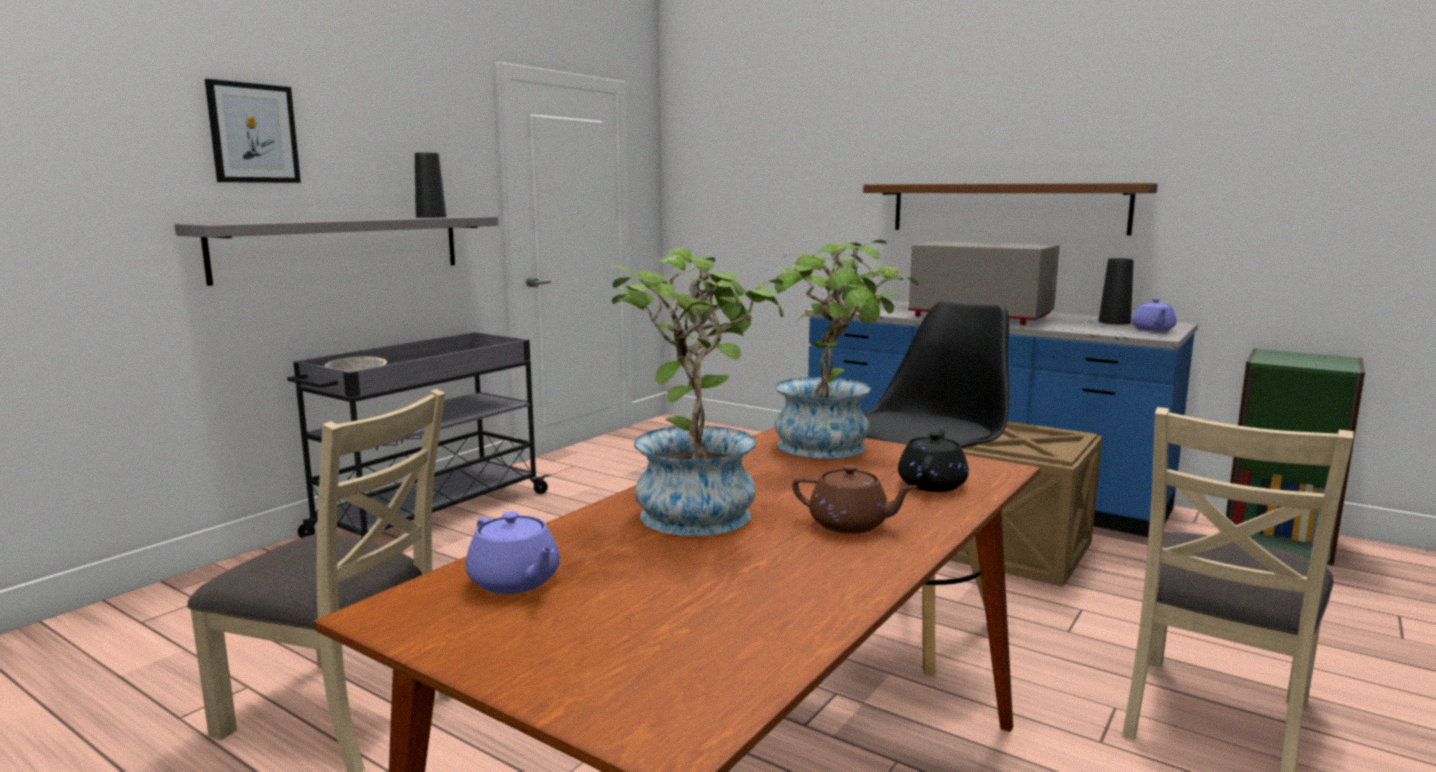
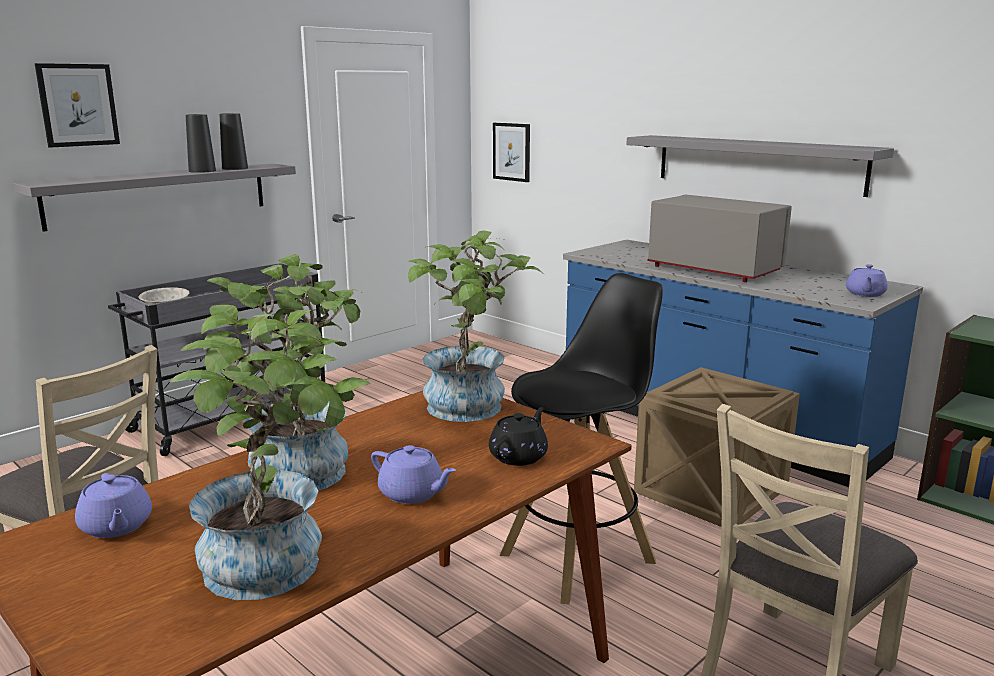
camera: 10 degrees right, 5 degrees up
brown teapot [792,465,918,534] -> purple teapot [371,445,456,504]
brown shelf [863,183,1158,236] -> grey shelf [626,135,894,197]
black vase [1099,258,1134,325] -> black vase moved to [186,114,216,173]
none -> potted plant [169,305,371,600]
none -> picture [493,123,530,182]

